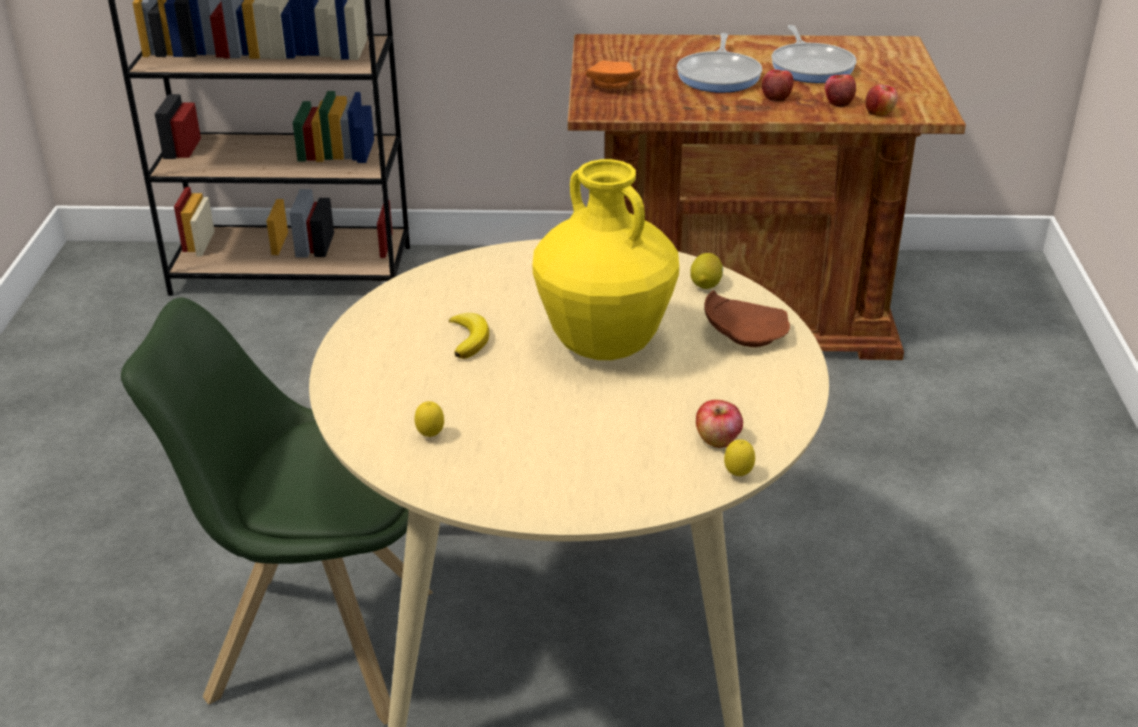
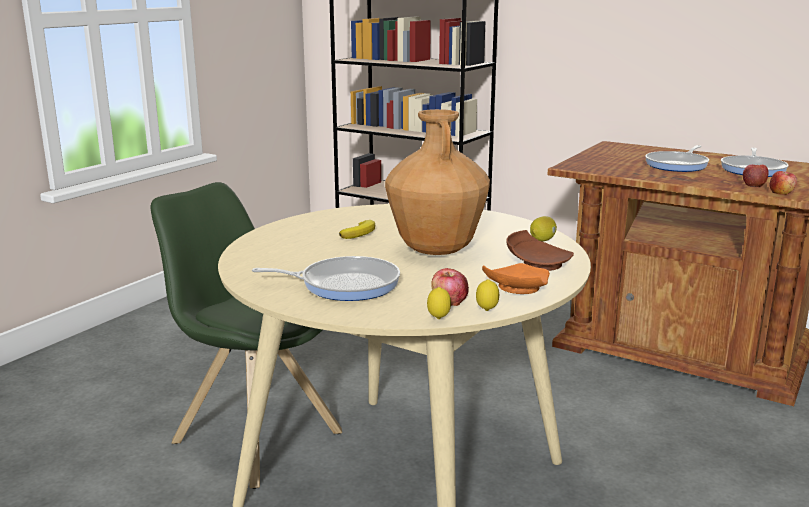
camera: 30 degrees right, 15 degrees down
lemon [414,401,444,437] -> lemon moved to [476,279,499,311]
yellow vase [533,159,679,360] -> brown vase [385,109,490,255]
orange plate [585,61,641,89] -> orange plate moved to [482,263,550,294]
apple [762,70,793,102] -> none
none -> frying pan [252,256,400,301]

